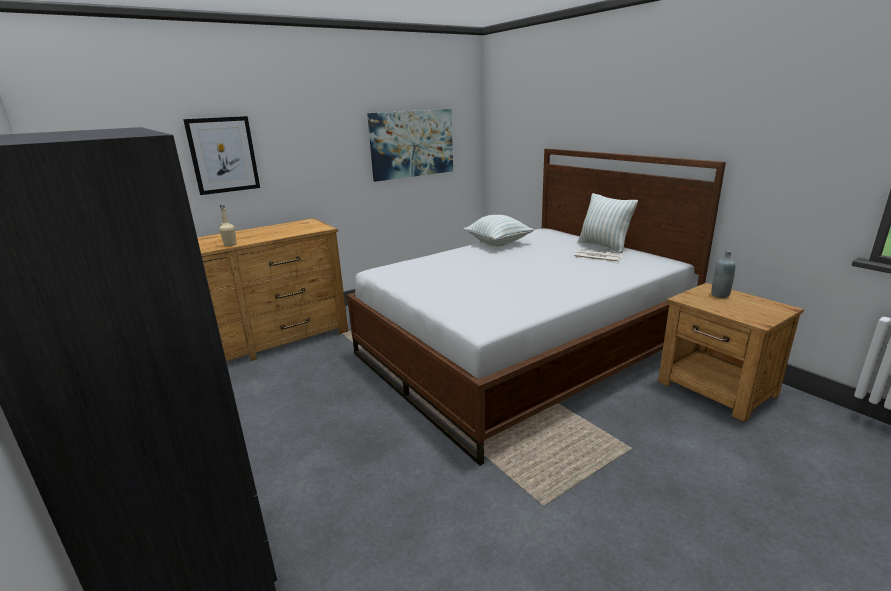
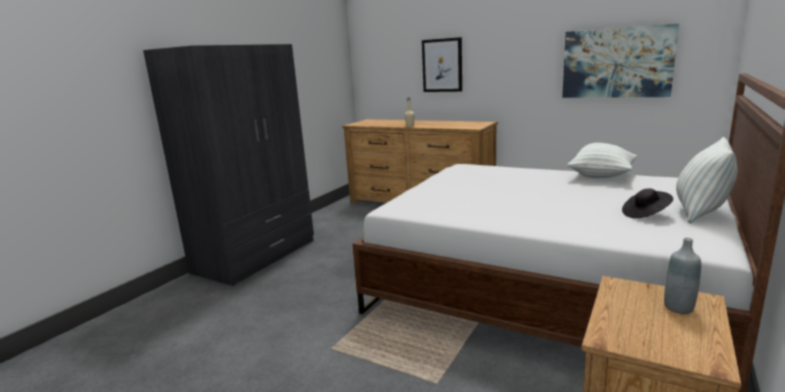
camera: 65 degrees right, 5 degrees down
newspaper [574,249,623,263] -> black hat [622,188,673,218]

